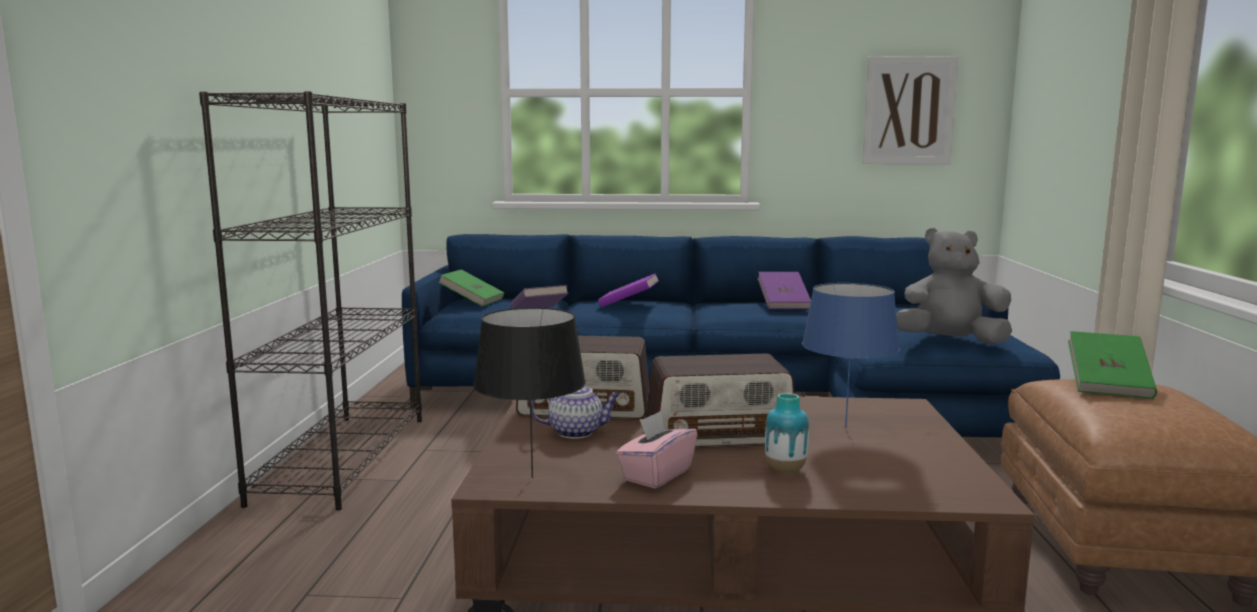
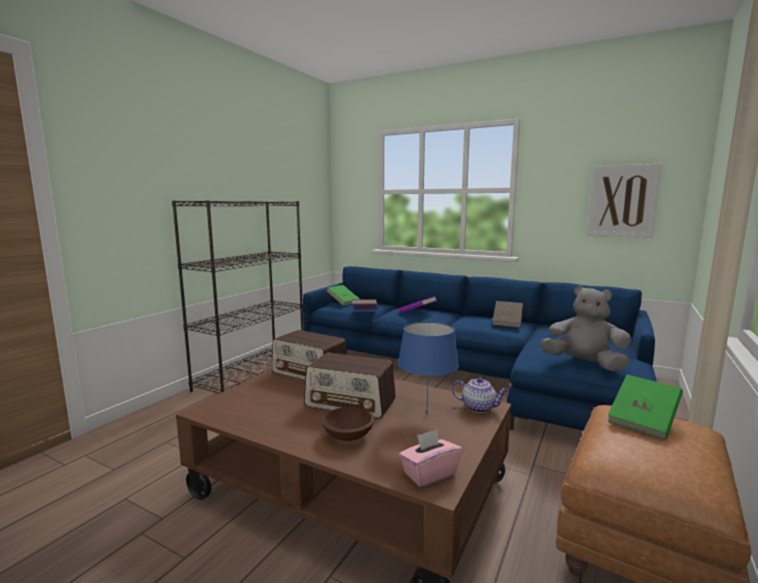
camera: 25 degrees right, 0 degrees up
black table lamp [473,307,586,478] -> none
teapot [531,386,621,439] -> teapot moved to [452,377,508,413]
pink tissue box [616,411,698,489] -> pink tissue box moved to [399,429,462,487]
purple book [757,272,811,309] -> brown book [492,301,523,328]
vase [765,393,809,472] -> brown bowl [322,407,374,441]

